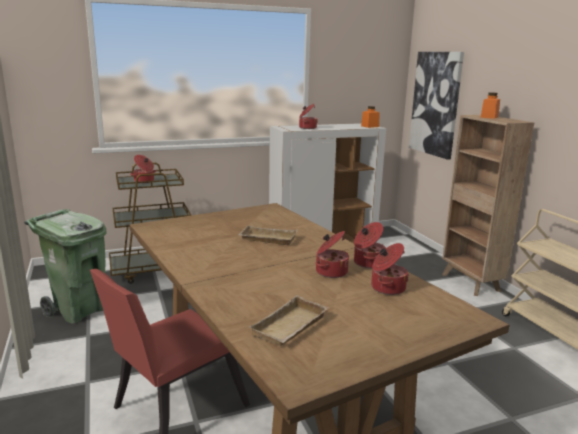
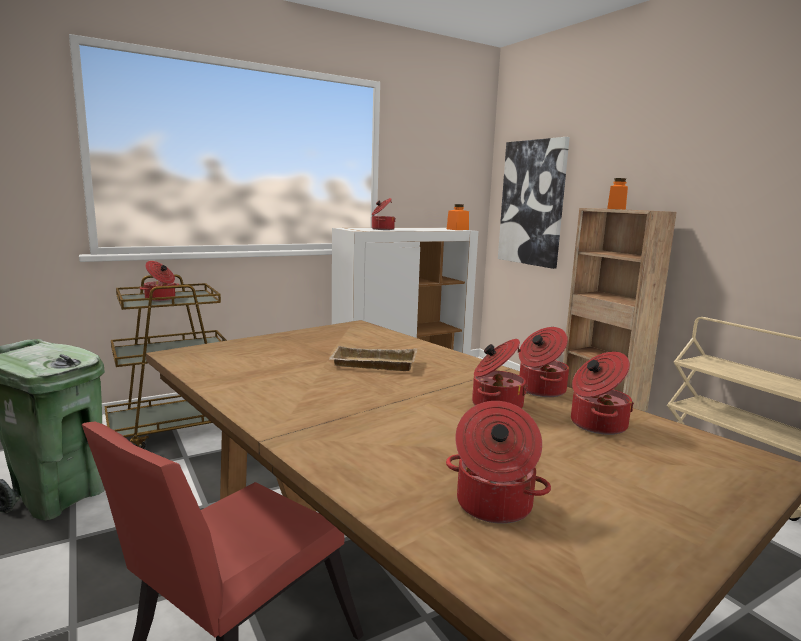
camera: 10 degrees left, 5 degrees down
beige tray [249,295,329,346] -> cooking pot [446,401,551,524]

